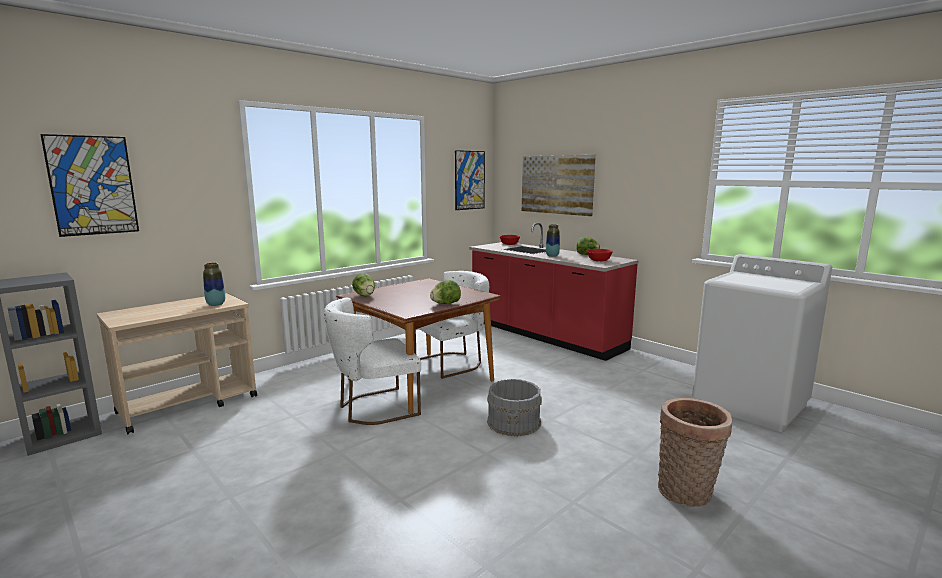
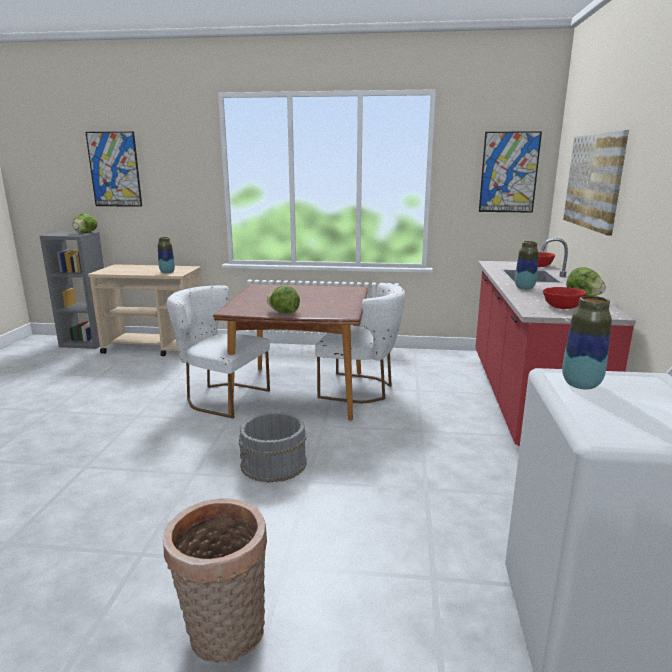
camera: 50 degrees right, 5 degrees up
lettuce [352,273,375,297] -> lettuce moved to [73,213,97,233]
none -> vase [562,296,612,390]

